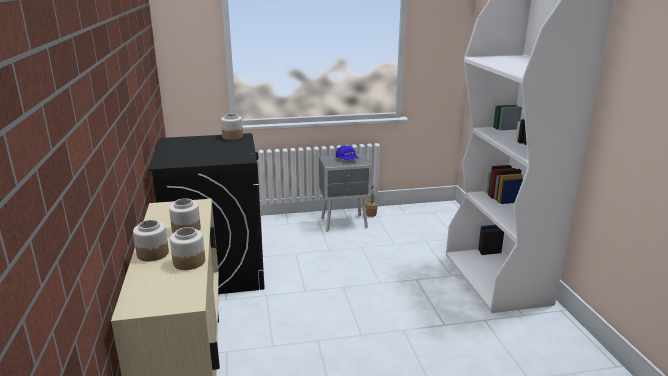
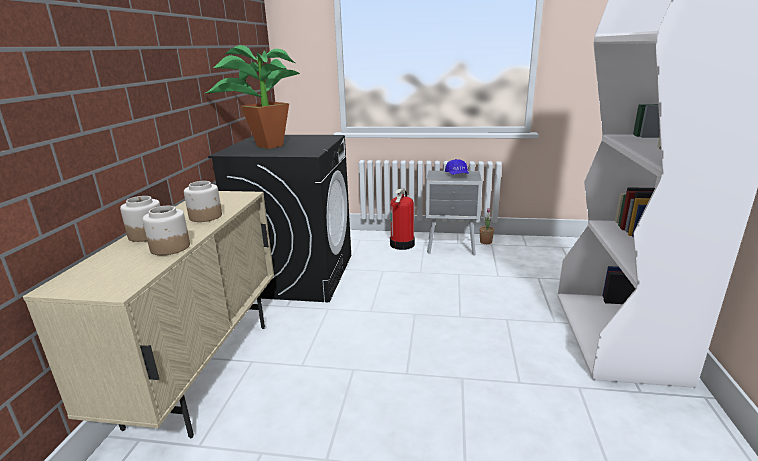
camera: 20 degrees right, 0 degrees up
jar [221,114,243,140] -> none
none -> potted plant [205,45,300,149]
none -> fire extinguisher [390,189,415,250]

